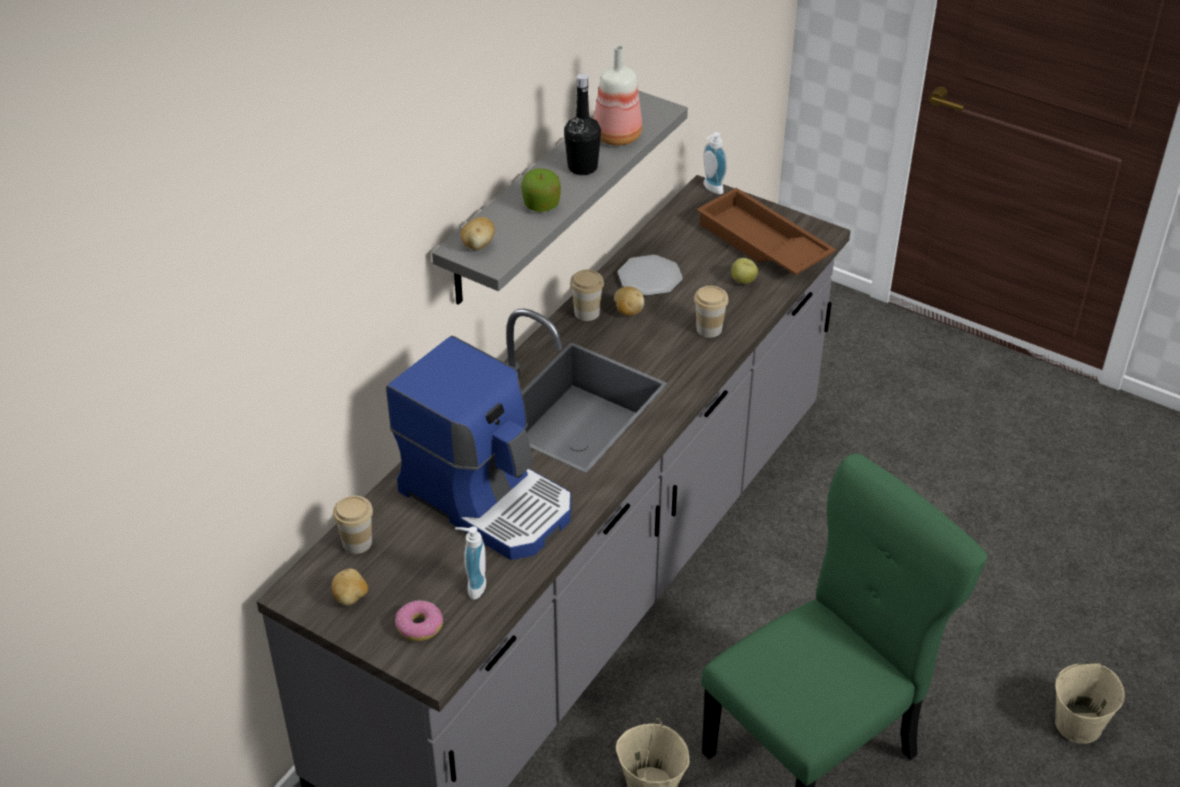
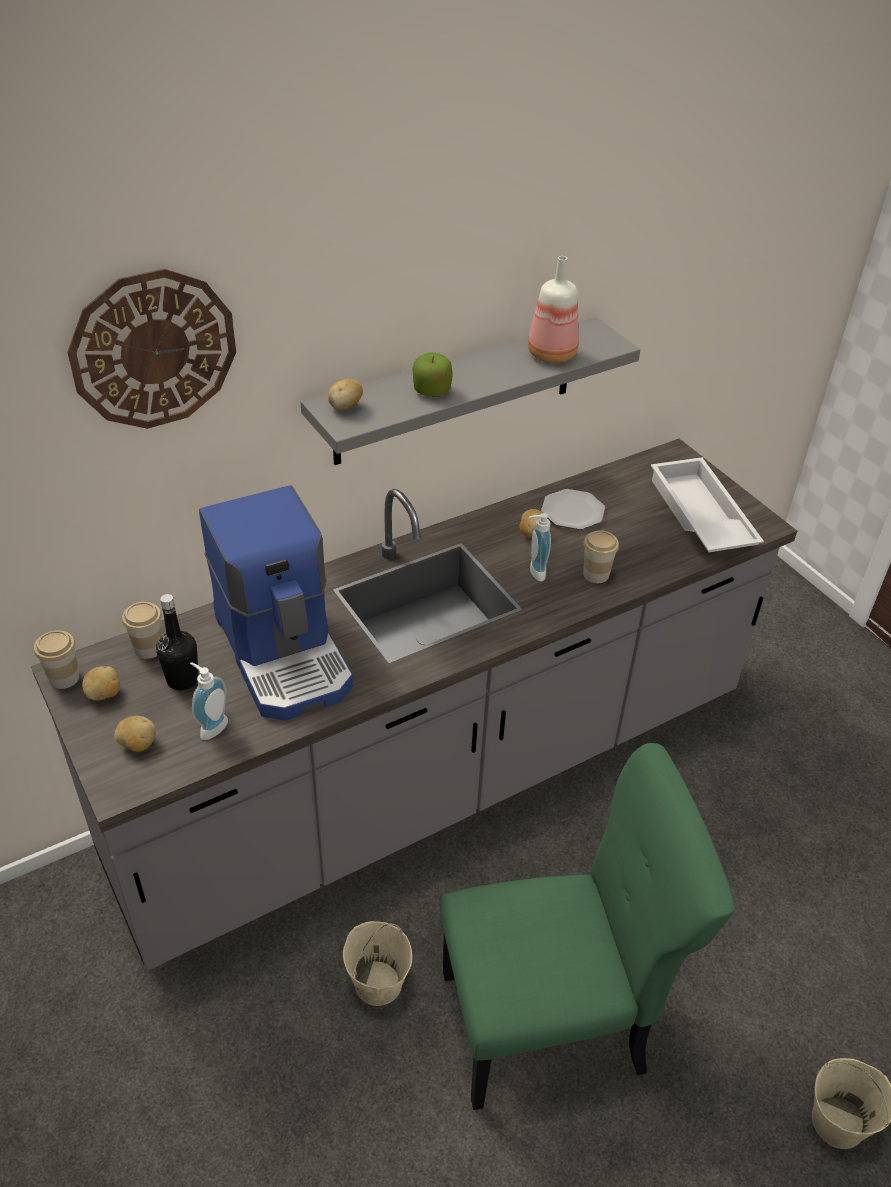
camera: 25 degrees right, 0 degrees up
donut [395,600,443,641] -> potato [114,716,156,752]
black bottle [564,74,601,175] -> black bottle moved to [156,594,199,690]
cup [570,269,604,321] -> cup moved to [34,631,79,689]
brown tray [696,188,836,275] -> white tray [651,457,764,552]
soap dispenser [703,132,727,194] -> soap dispenser moved to [529,513,551,581]
apple [731,258,758,284] -> none
none -> wall clock [67,269,236,429]

